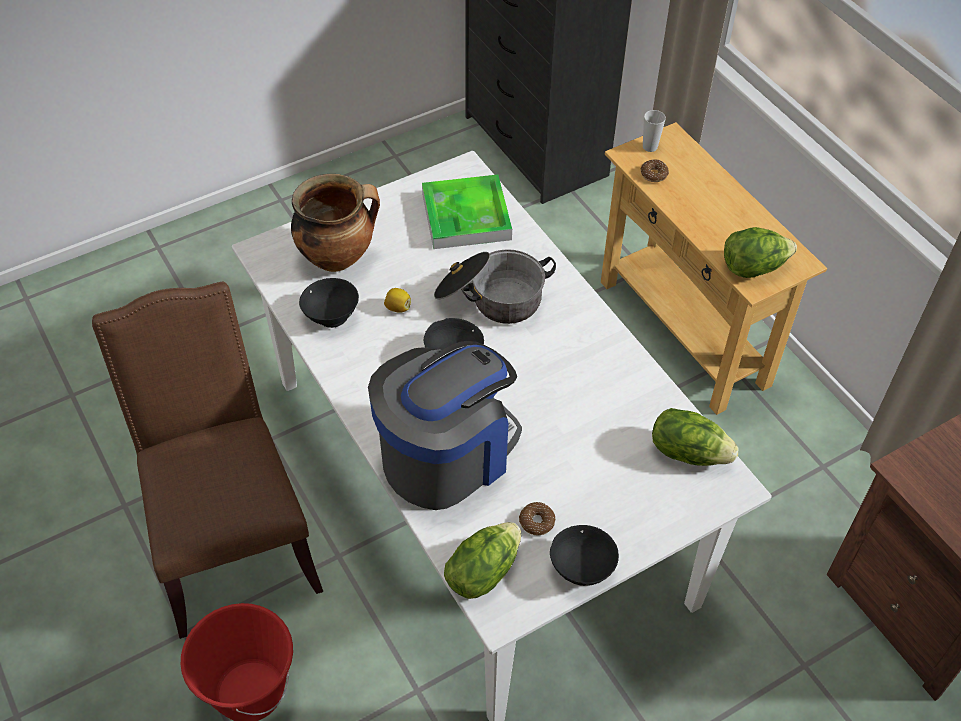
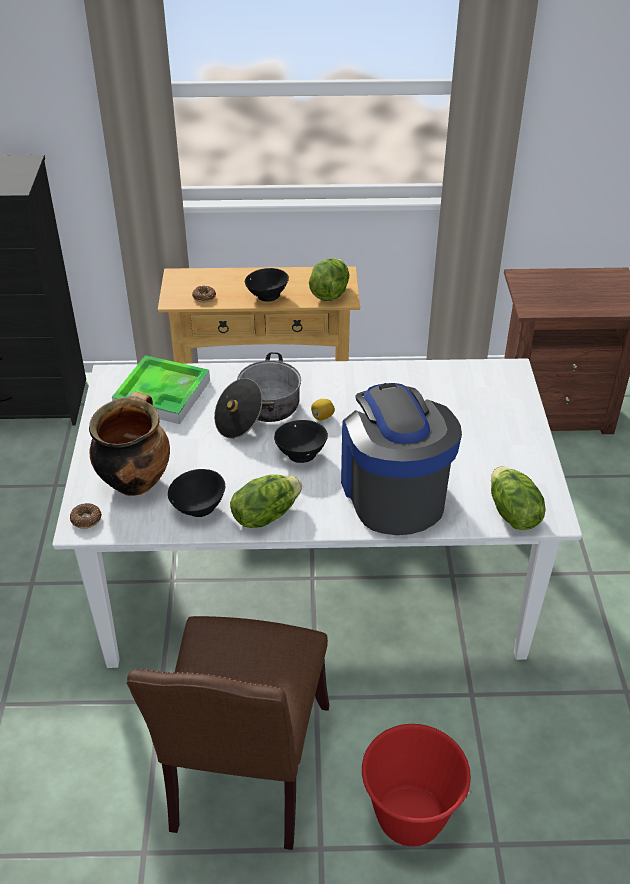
camera: 60 degrees left, 10 degrees down
brown chair [92,282,323,639] -> brown chair turned 90 degrees counterclockwise [127,616,329,850]
lemon [384,288,411,313] -> lemon moved to [311,399,335,420]
donut [519,502,555,535] -> donut moved to [70,503,102,529]
black bowl [550,525,619,586] -> black bowl moved to [245,268,289,302]
cup [643,110,666,152] -> none
lettuce [652,408,739,466] -> lettuce moved to [230,474,302,528]

